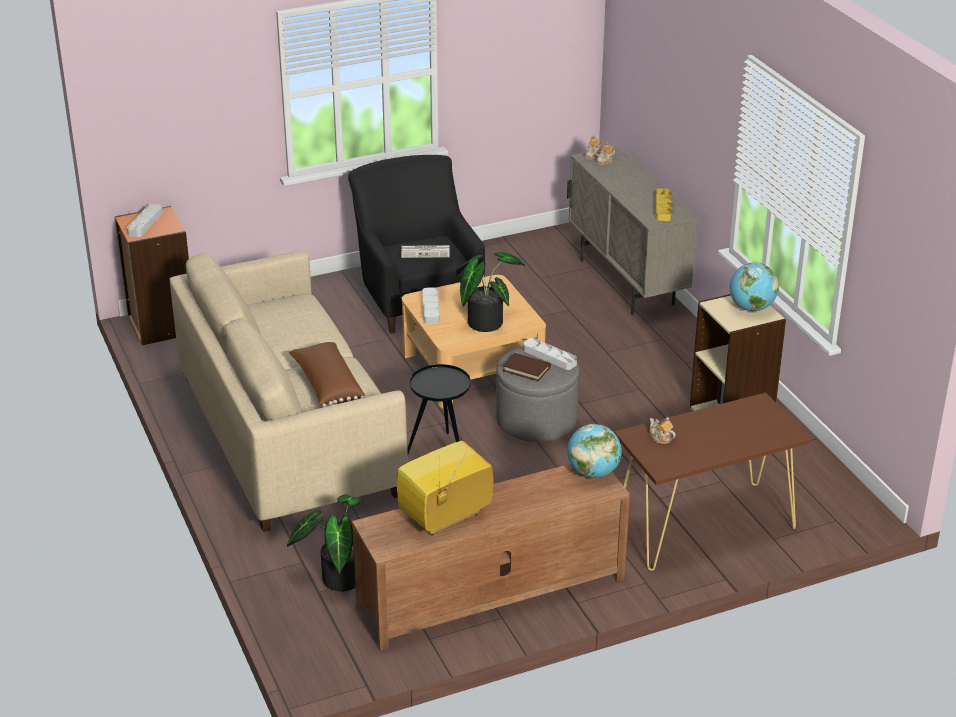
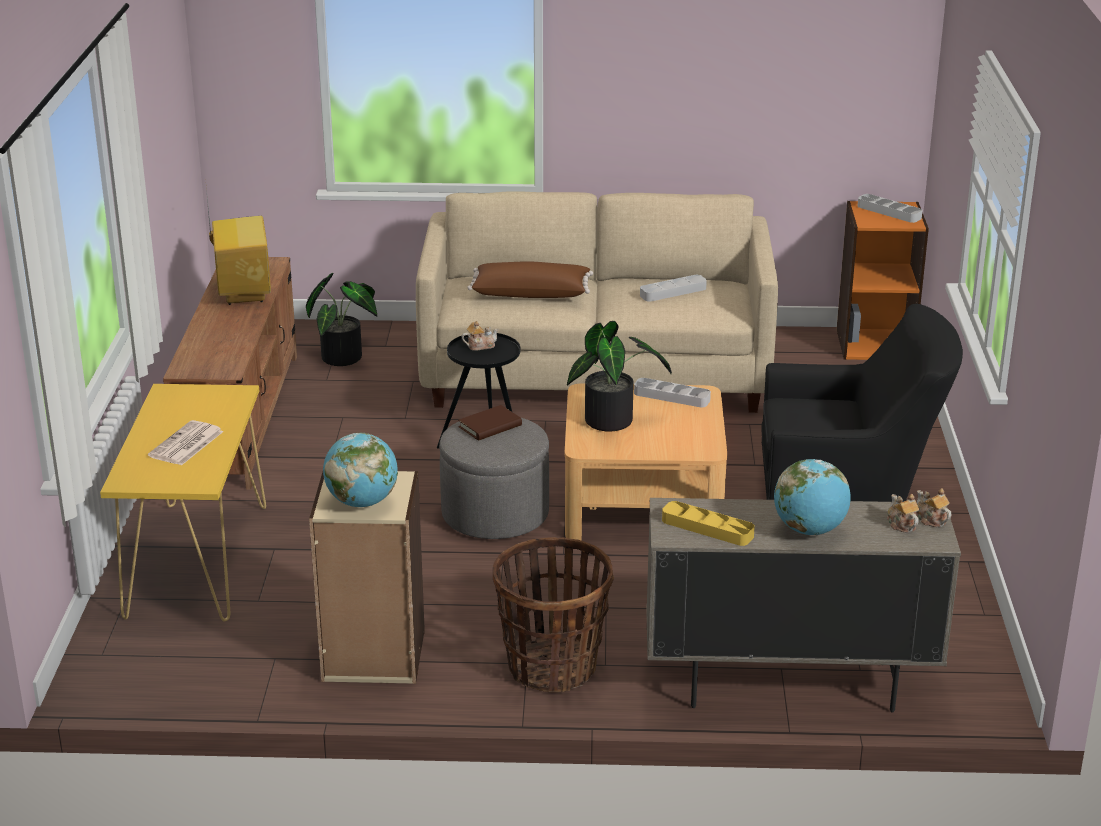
camera: 115 degrees right, 5 degrees down
newspaper [401,245,450,258] -> newspaper moved to [148,420,224,465]
grey tray [523,338,577,370] -> grey tray moved to [640,275,707,302]
globe [567,424,622,478] -> globe moved to [774,459,851,535]
brown console table [614,393,812,571] -> yellow console table [100,384,266,622]
teapot [649,417,676,444] -> teapot moved to [462,321,499,351]
none -> basket [493,537,614,692]

